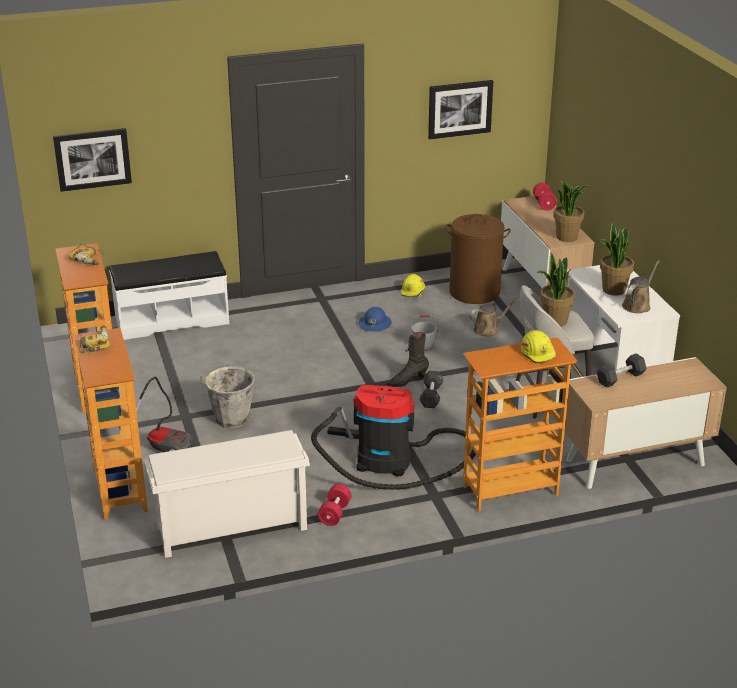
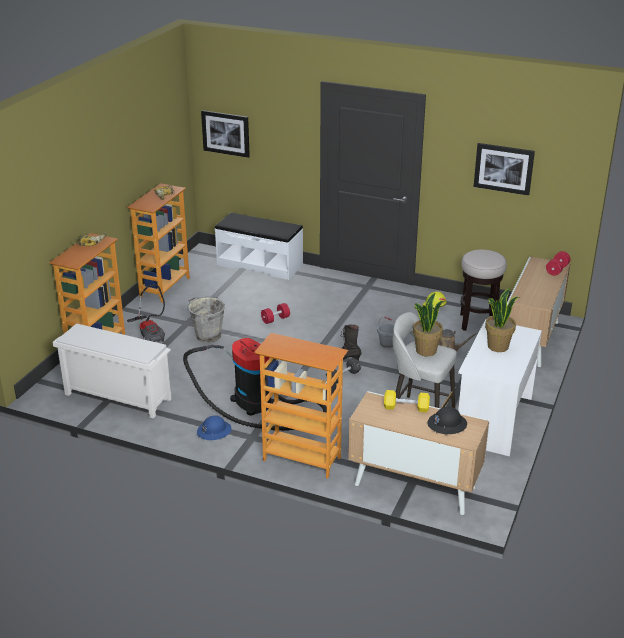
camera: 40 degrees right, 0 degrees up
red dumbbell [318,484,351,526] -> red dumbbell moved to [261,303,290,324]
blue hard hat [358,307,392,332] -> blue hard hat moved to [197,415,231,440]
brown laundry basket [445,214,511,304] -> stool [460,249,507,331]
yellow hard hat [521,330,556,364] -> none
potted plant [553,180,590,242] -> none
black dumbbell [597,353,647,388] -> yellow dumbbell [384,390,430,412]
brown watering can [622,260,660,313] -> none
none -> black hard hat [427,407,467,434]

